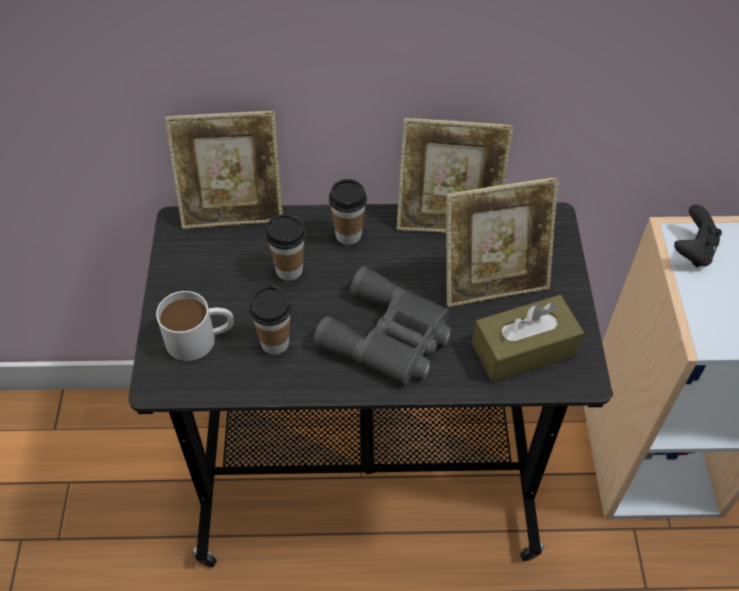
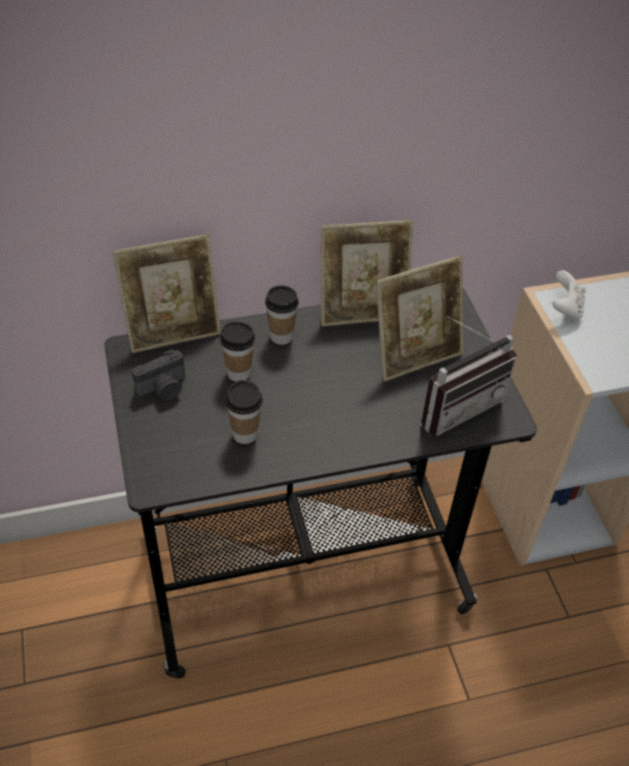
camera: 15 degrees left, 5 degrees down
white mug [156,291,234,361] -> none
grey binoculars [313,267,453,384] -> none
brown tissue box [472,295,584,382] -> radio [421,316,517,436]
black game controller [674,205,722,268] -> white game controller [552,270,586,322]
none -> camera [132,349,185,401]

